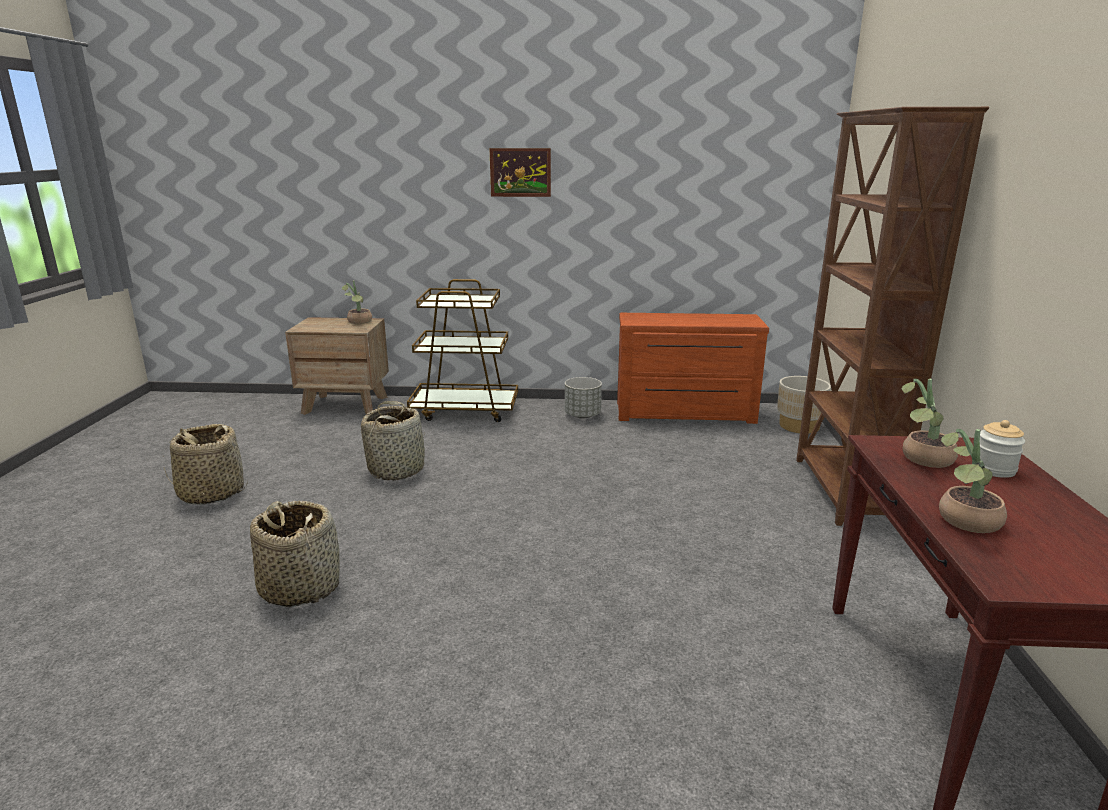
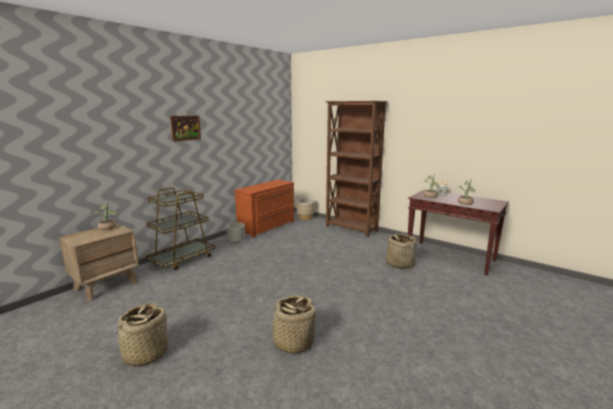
camera: 55 degrees left, 5 degrees down
basket [361,401,425,481] -> basket moved to [386,232,417,269]

